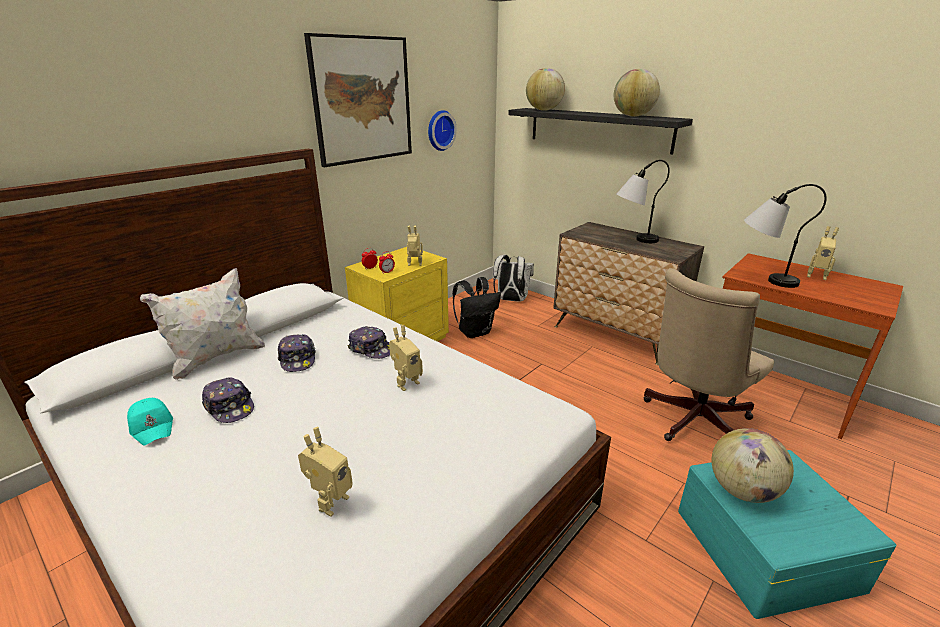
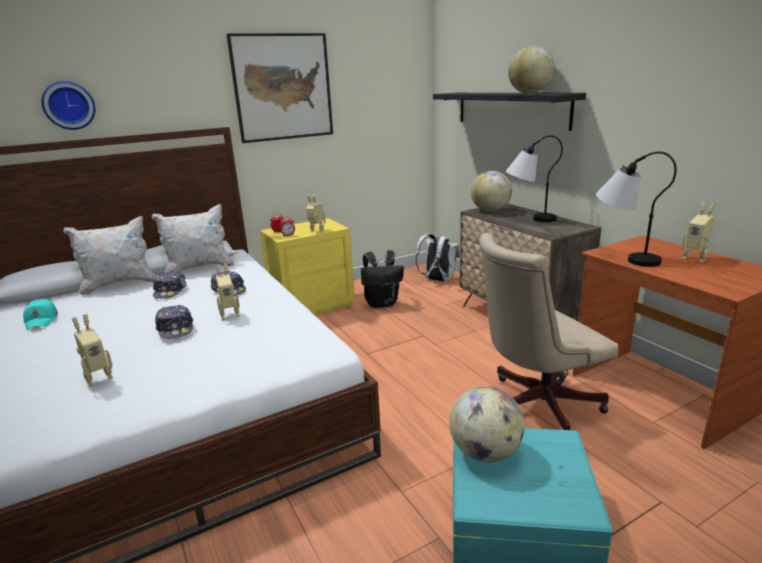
camera: 20 degrees right, 5 degrees down
cap [202,378,254,423] -> cap moved to [155,305,193,339]
wall clock [428,110,457,151] -> wall clock moved to [41,81,95,130]
globe [526,68,565,111] -> globe moved to [471,171,512,212]
none -> white pillow [152,204,234,272]

